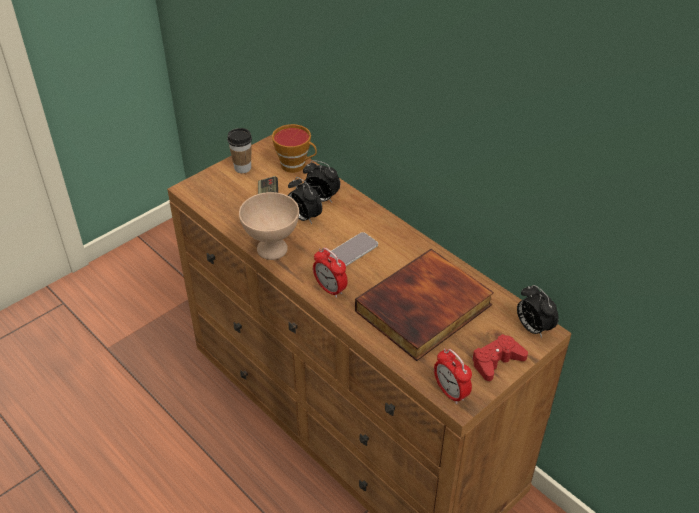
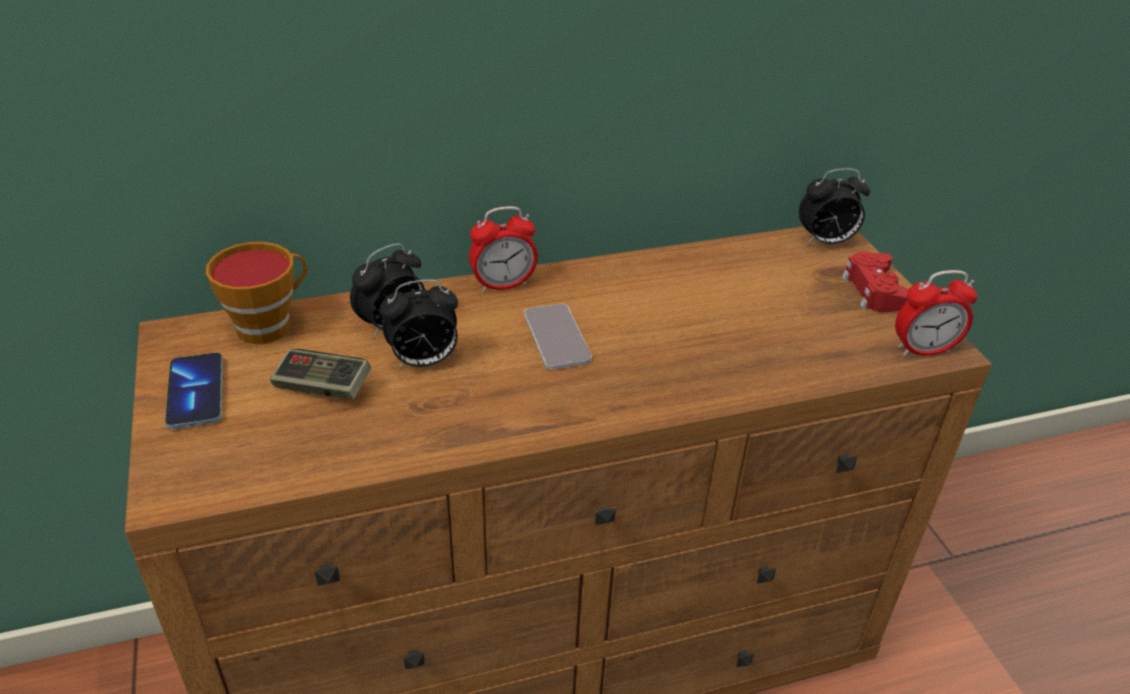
camera: 65 degrees left, 5 degrees down
cup [227,128,252,173] -> phone [165,353,223,429]
beige bowl [239,192,299,260] -> none
alarm clock [313,247,348,298] -> alarm clock moved to [469,206,538,292]
book [355,249,494,361] -> none

